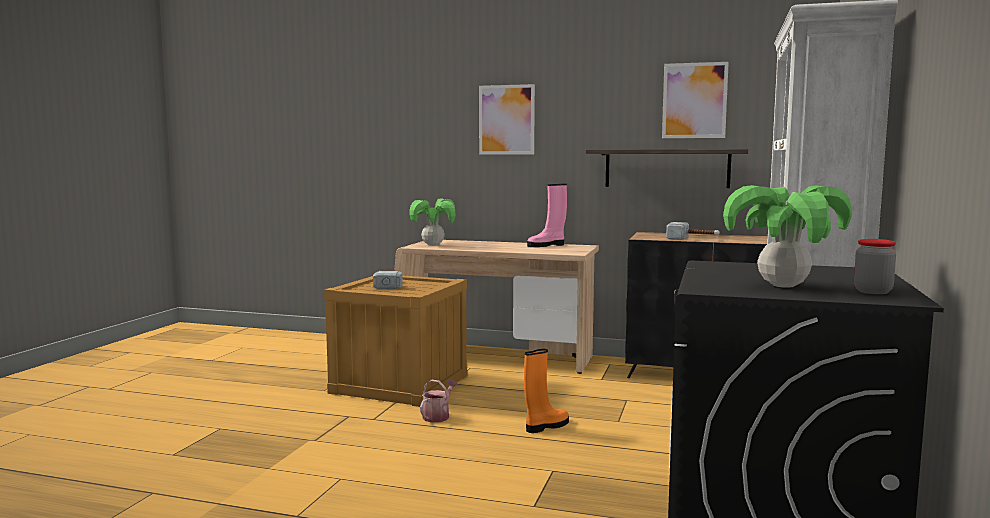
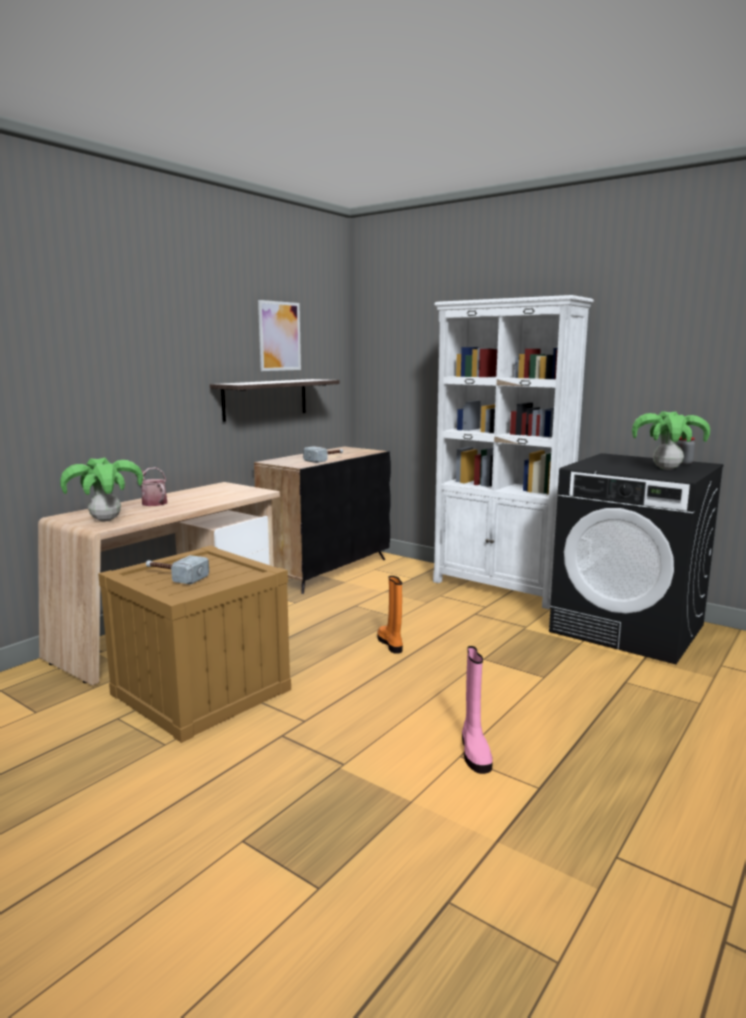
camera: 70 degrees left, 5 degrees up
watering can [420,380,458,423] -> watering can moved to [135,467,167,506]
picture [479,84,535,155] -> none
pink boot [527,184,567,247] -> pink boot moved to [462,646,493,774]

